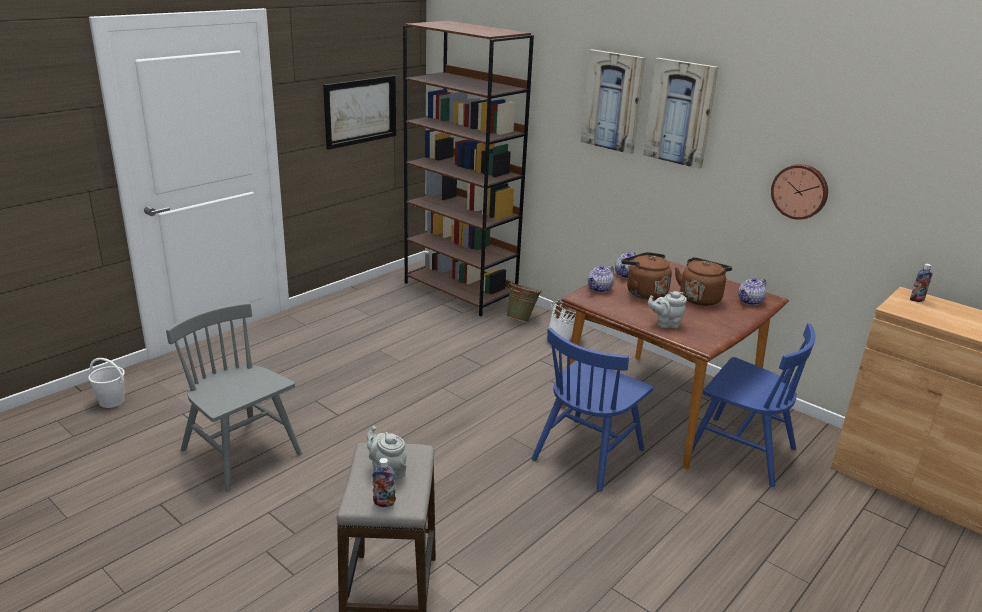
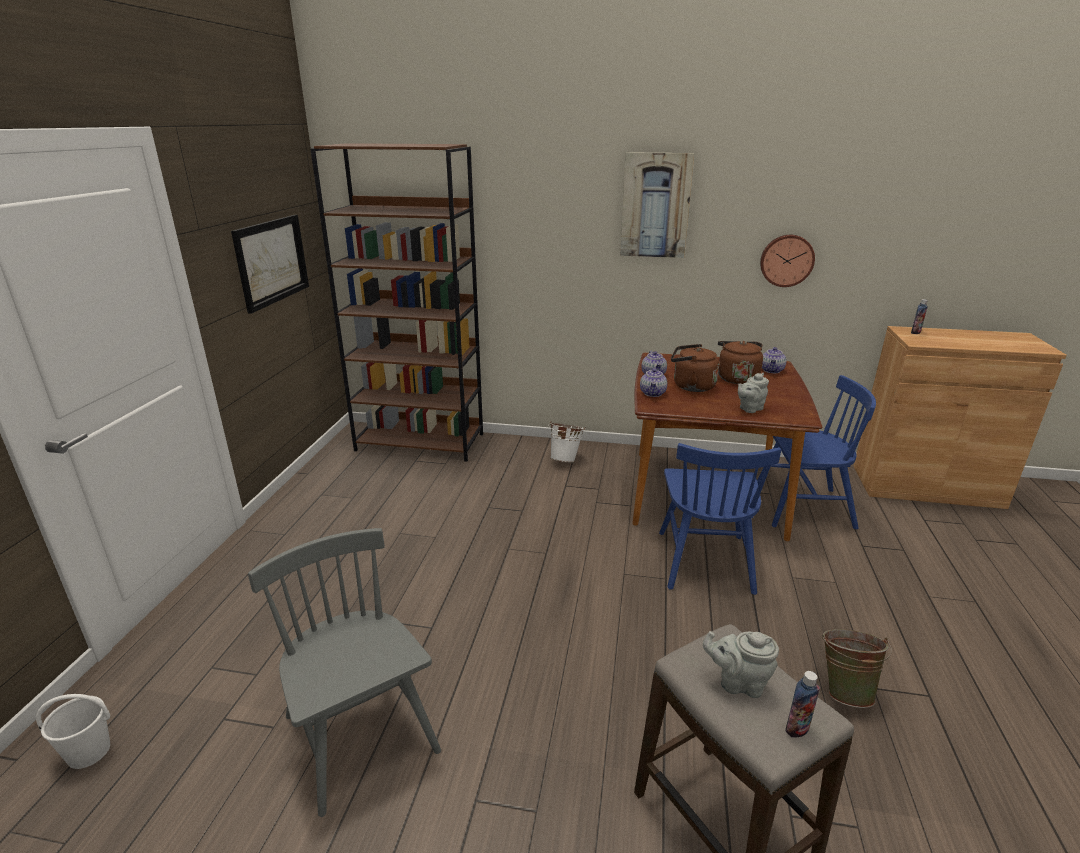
camera: 30 degrees left, 0 degrees up
grey chair [166,302,302,492] -> grey chair turned 45 degrees clockwise [248,528,441,817]
green bucket [506,281,541,322] -> green bucket moved to [822,629,892,708]
picture [581,49,645,154] -> none

